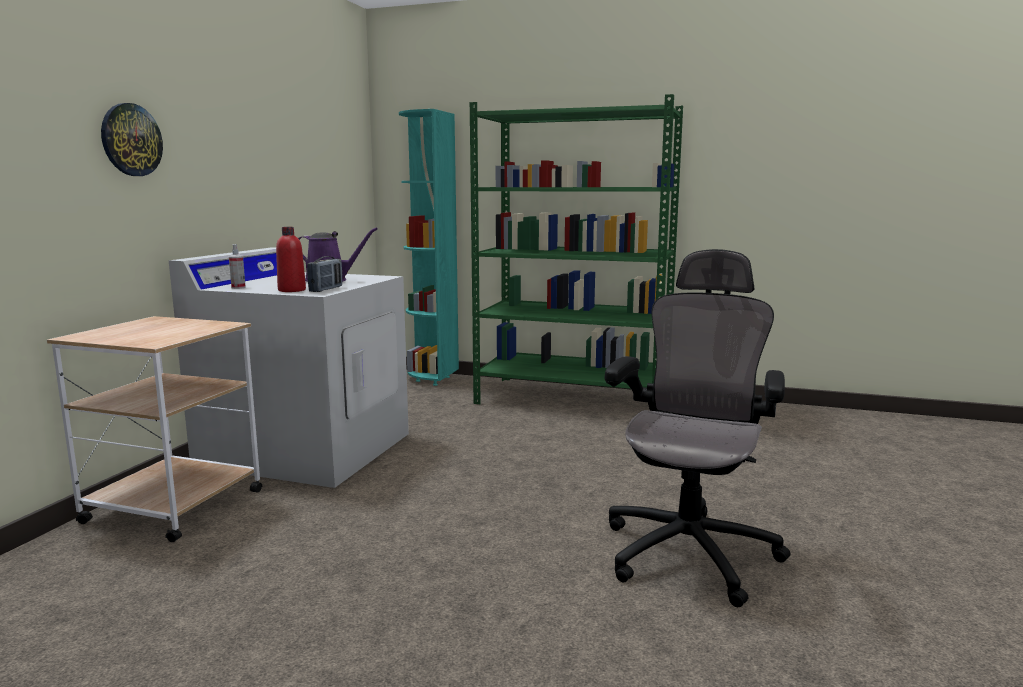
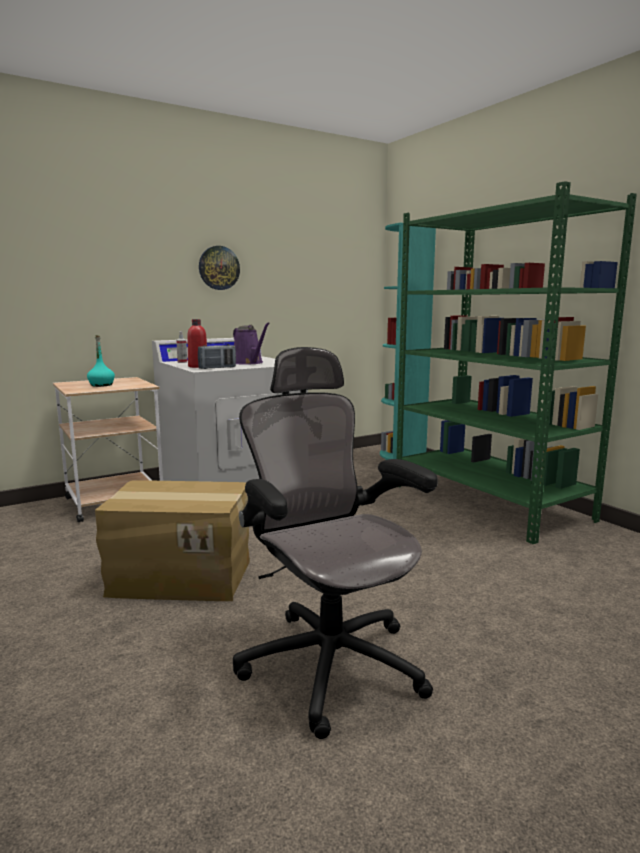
camera: 40 degrees right, 0 degrees up
wall clock [101,103,163,176] -> wall clock moved to [199,246,240,290]
office chair [604,249,791,607] -> office chair turned 90 degrees counterclockwise [233,347,438,739]
none -> turquoise bottle [87,335,115,387]
none -> cardboard box [95,480,250,601]

